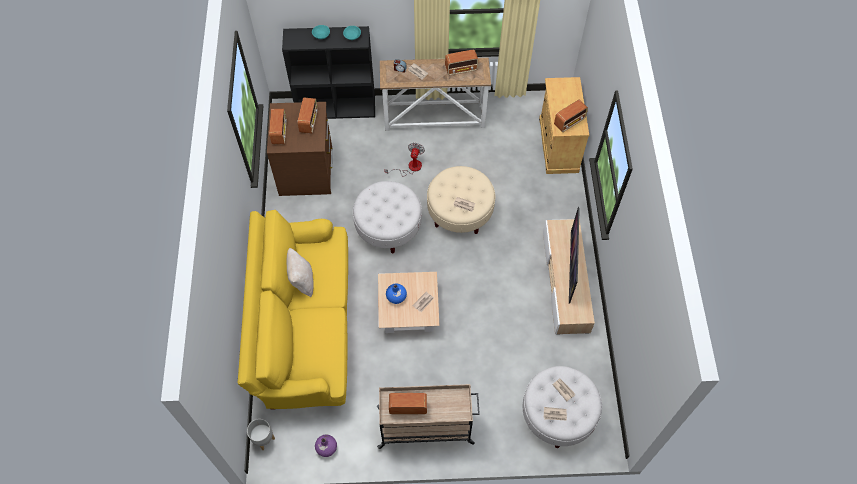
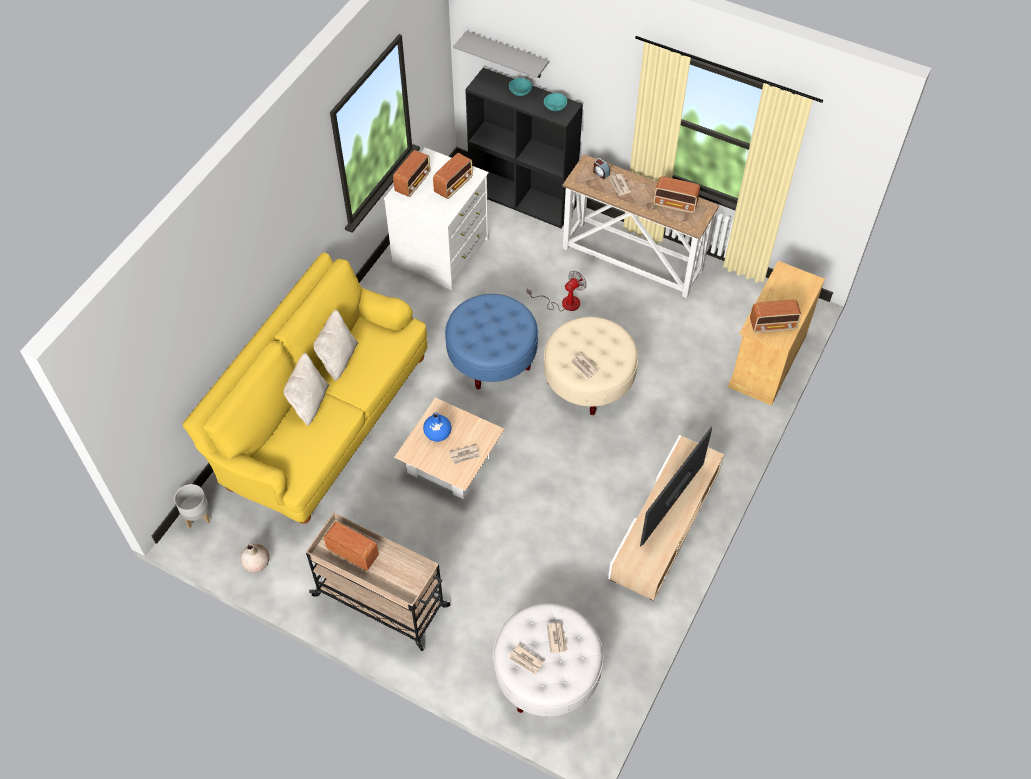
camera: 30 degrees right, 5 degrees down
brown dresser [267,102,333,196] -> white dresser [384,148,489,290]
purple vase [315,434,337,457] -> beige vase [240,544,270,573]
white ottoman [353,181,422,254] -> blue ottoman [445,294,538,389]
none -> beige pillow [284,353,329,426]
none -> grey shelf [453,31,549,78]

